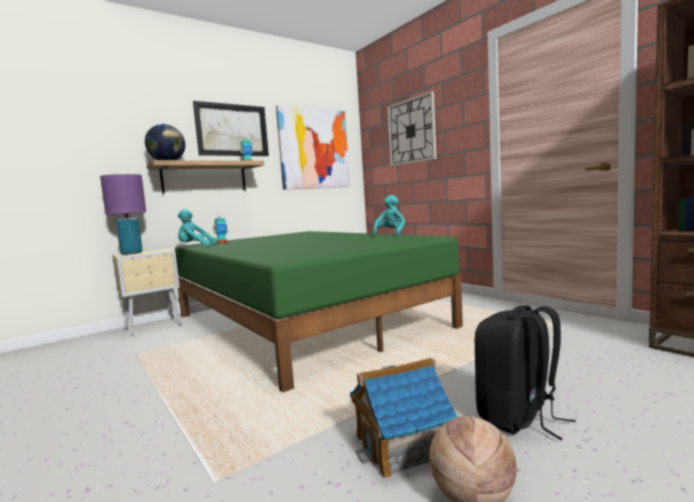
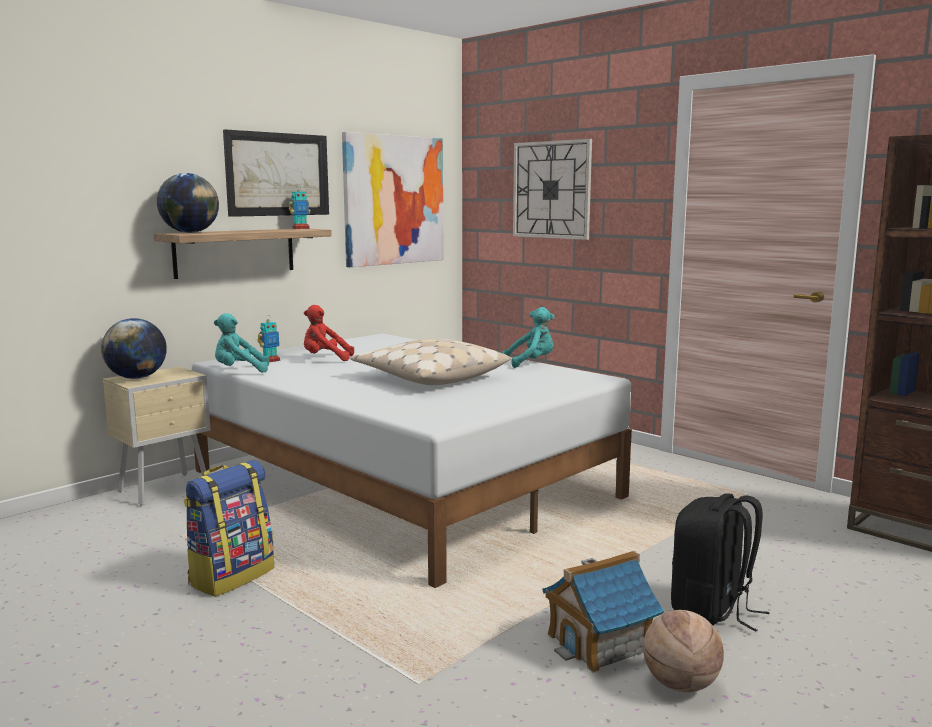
camera: 10 degrees left, 5 degrees up
purple table lamp [100,174,146,255] -> globe [101,318,167,379]
green bed [175,231,463,393] -> white bed [192,333,632,588]
turquoise plush toy [372,195,405,236] -> turquoise plush toy turned 60 degrees clockwise [502,307,554,368]
none -> backpack [184,460,274,597]
none -> red plush toy [304,305,354,361]
none -> beige pillow [350,339,511,385]

